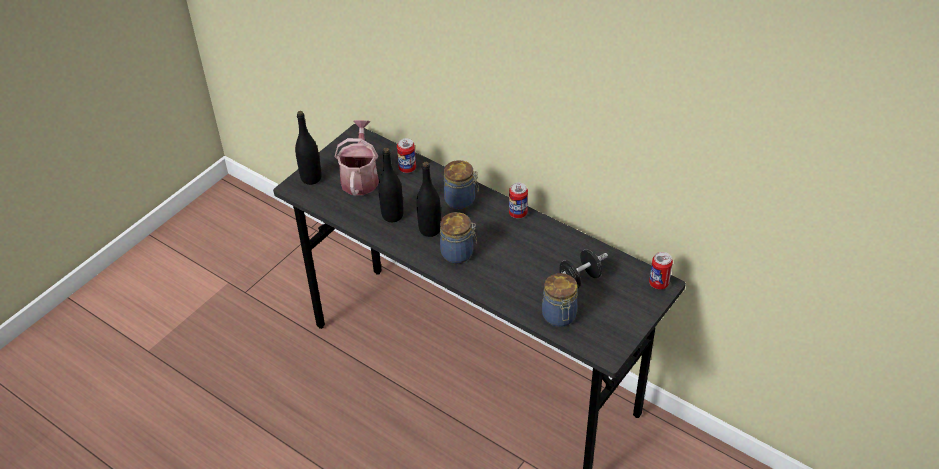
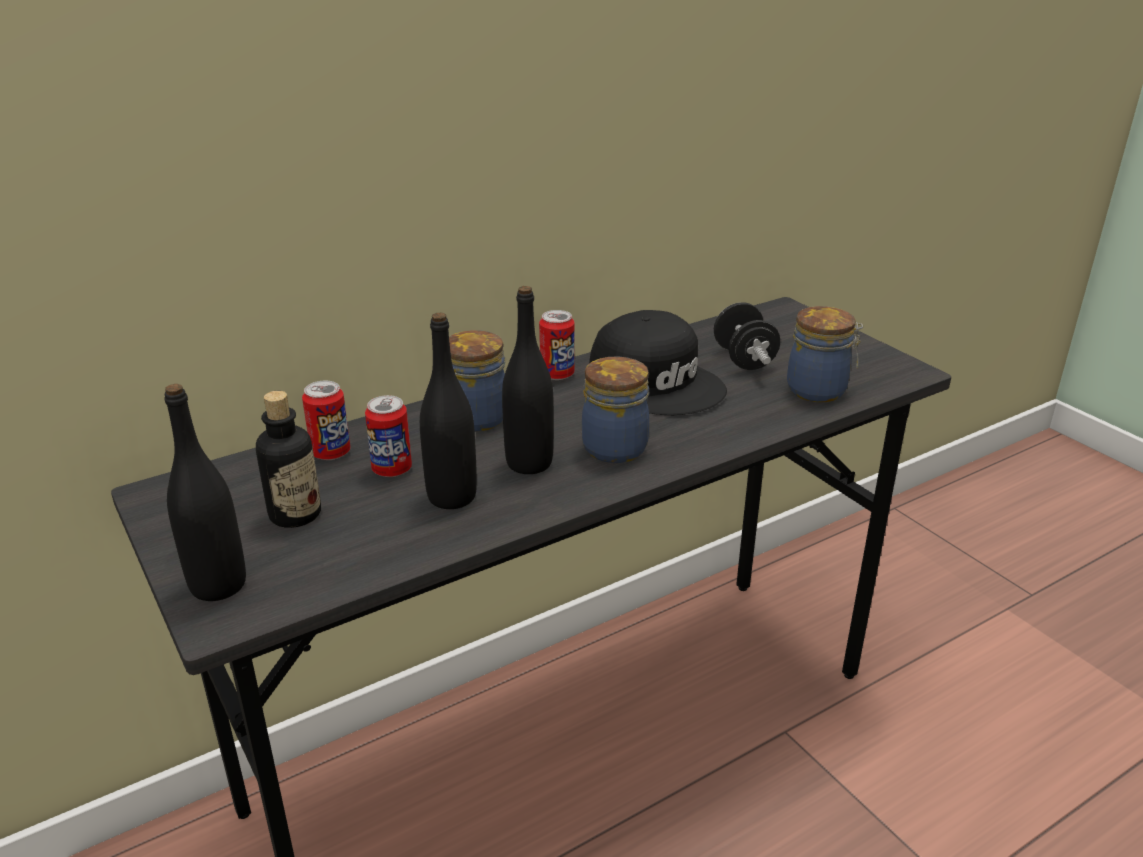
camera: 70 degrees left, 15 degrees down
watering can [335,120,379,196] -> bottle [256,391,321,528]
can [649,252,673,289] -> can moved to [365,395,412,477]
none -> black cap [589,310,727,415]

